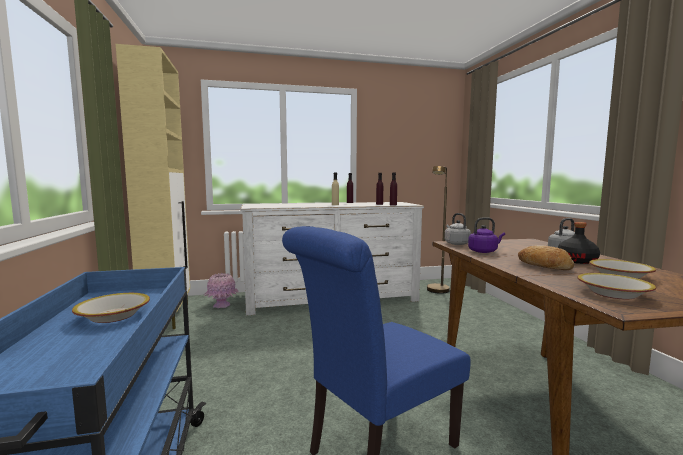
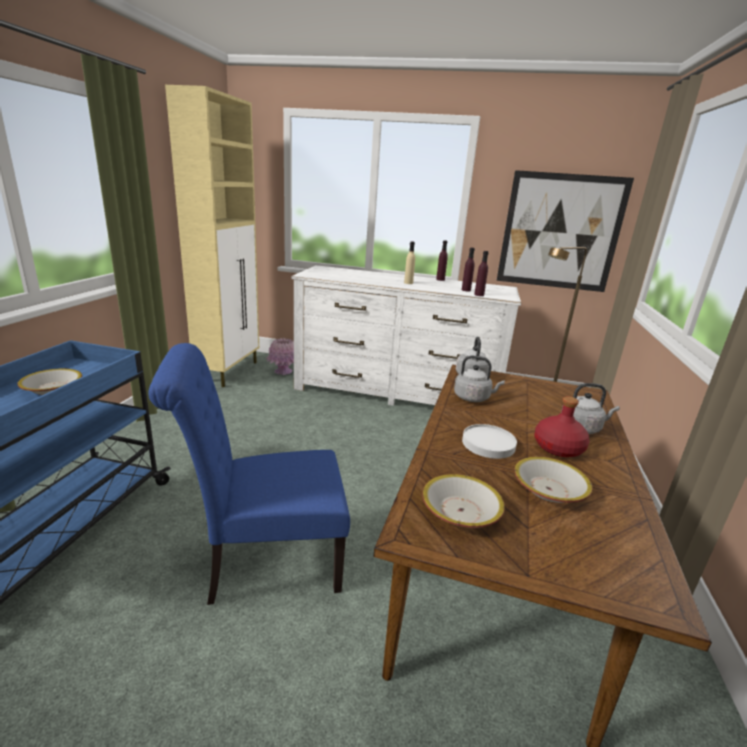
camera: 25 degrees right, 15 degrees up
purple kettle [468,217,505,253] -> grey kettle [454,356,505,402]
bread [518,245,574,270] -> white plate [462,424,517,459]
black bottle [557,222,600,264] -> red bottle [534,396,590,457]
none -> picture [497,170,634,292]

